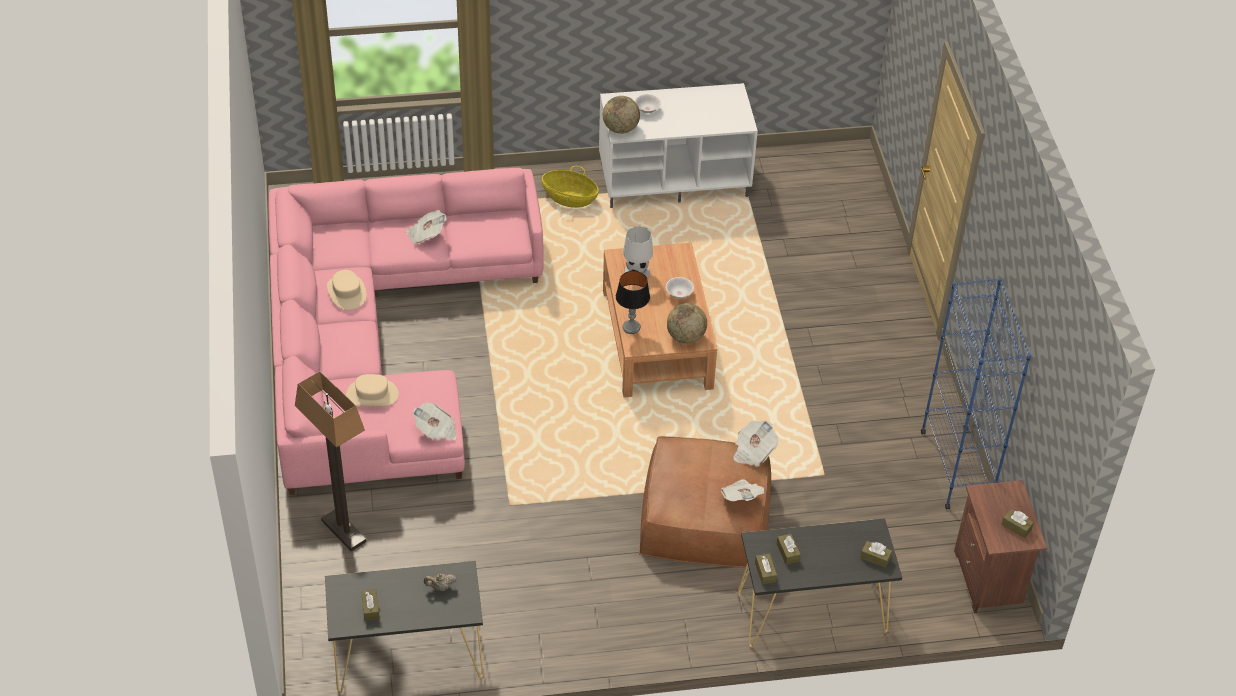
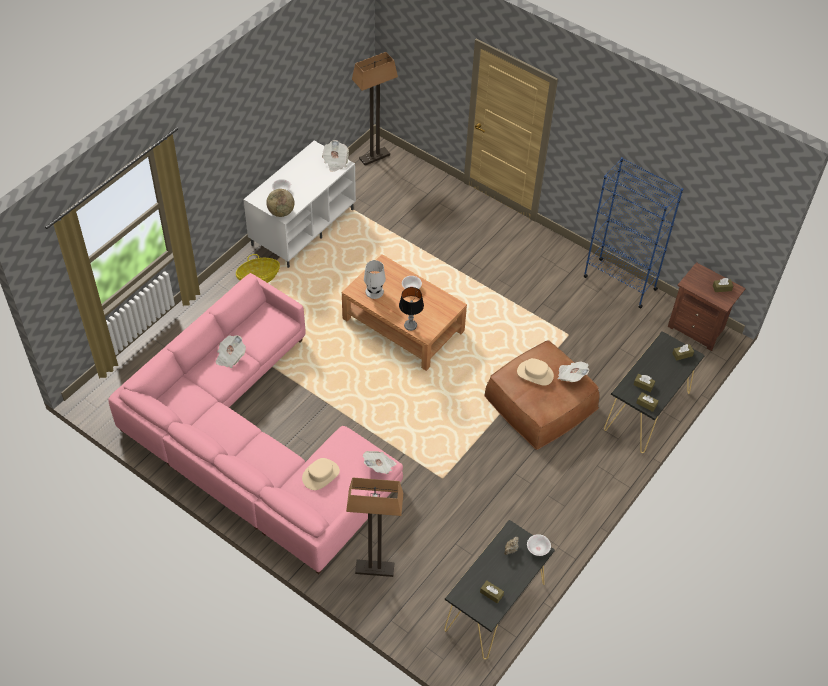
camera: 45 degrees left, 5 degrees up
beige hat [327,270,366,310] -> beige hat moved to [517,358,554,386]
globe [667,303,707,344] -> none
newspaper [733,421,778,467] -> newspaper moved to [322,140,349,172]
none -> floor lamp [352,52,398,166]
none -> white bowl [527,534,551,556]

